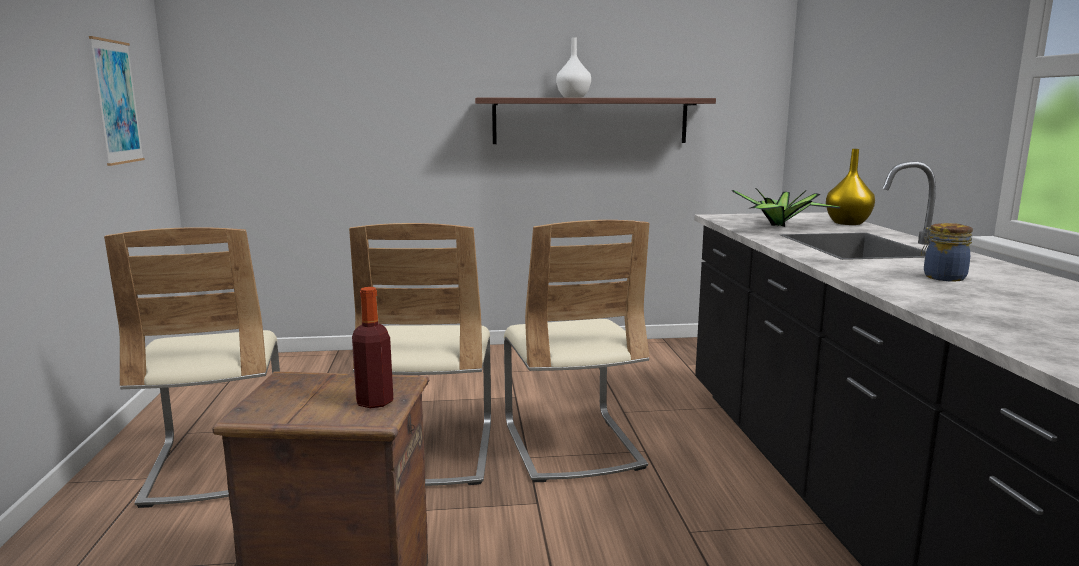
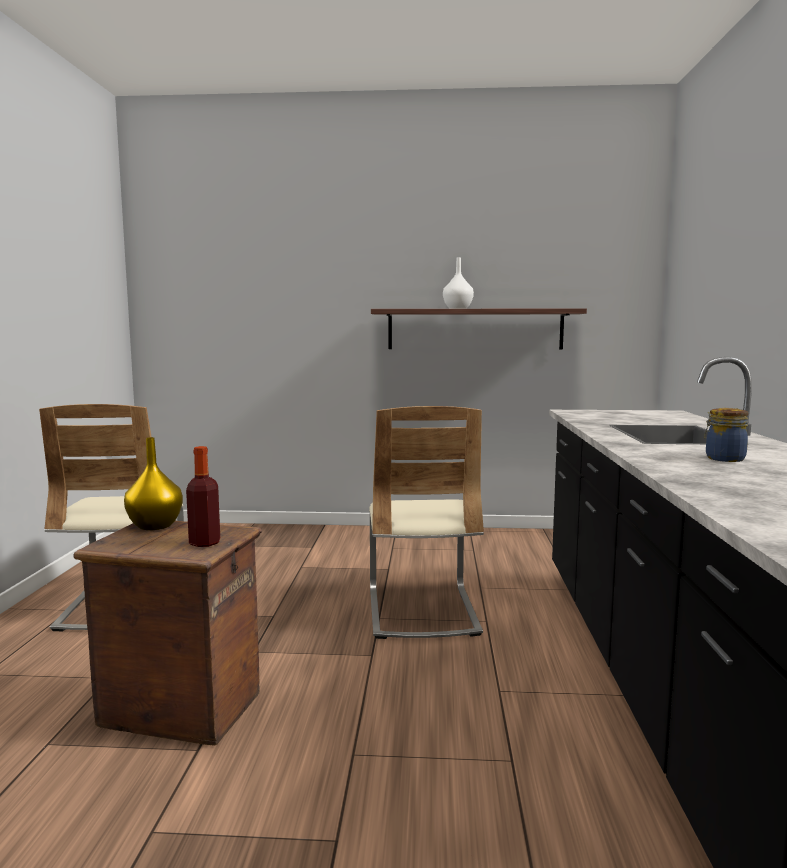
camera: 10 degrees right, 5 degrees down
picture [89,36,145,166] -> none
beige chair [349,223,491,486] -> none
potted plant [732,188,840,227] -> none
yellow vase [826,149,875,225] -> yellow vase moved to [124,437,183,530]

